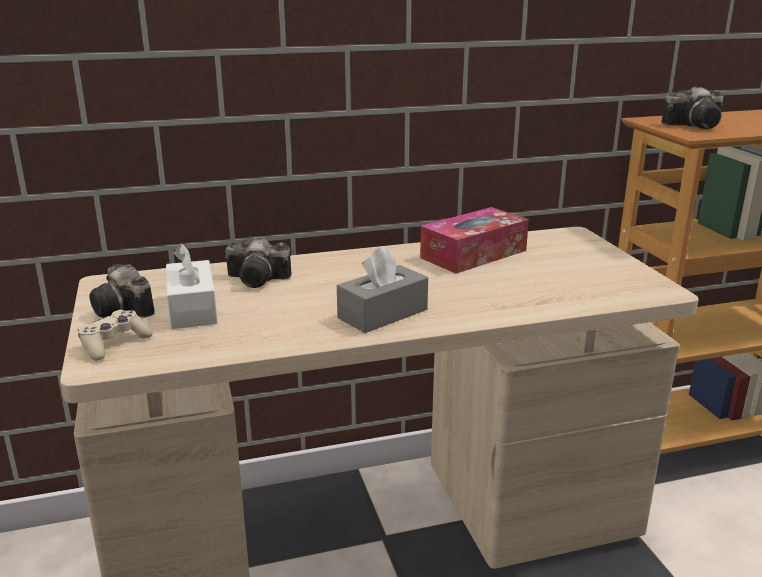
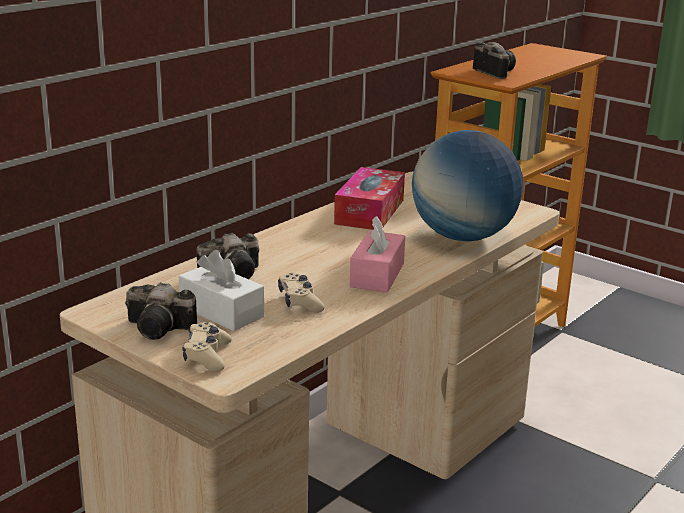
camera: 35 degrees left, 0 degrees up
grey tissue box [337,246,428,333] -> pink tissue box [350,216,405,292]
camera [661,87,723,129] -> camera turned 75 degrees counterclockwise [473,42,516,79]
none -> beige game controller [278,273,325,313]
none -> globe [412,130,524,241]

